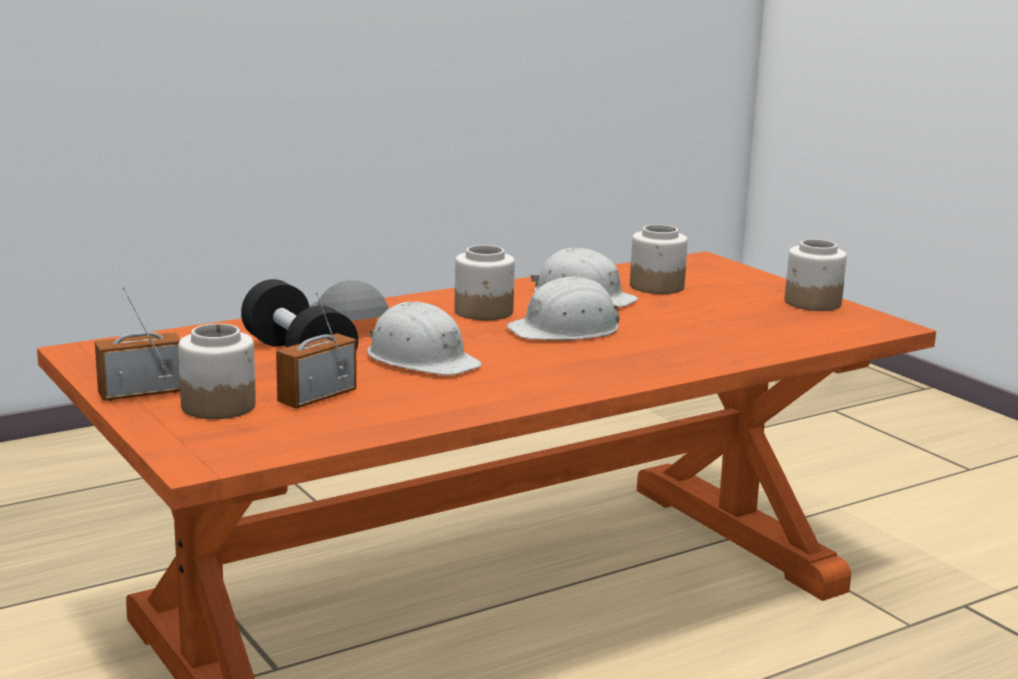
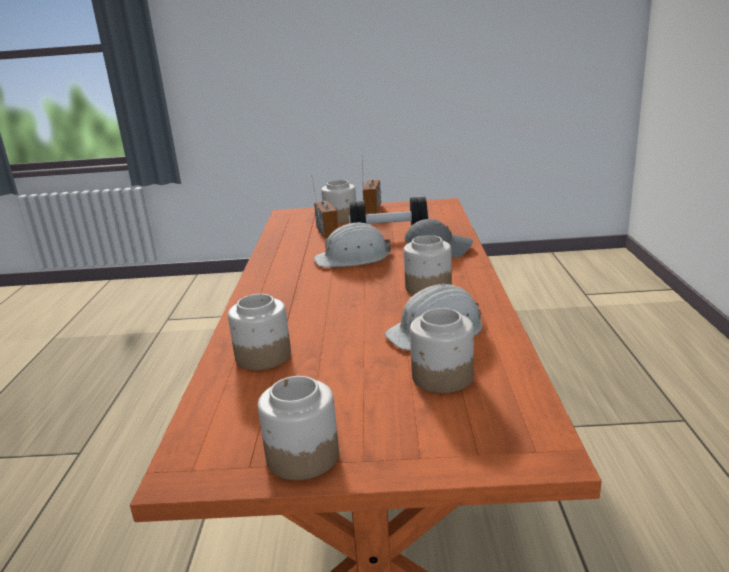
camera: 125 degrees right, 5 degrees up
white hard hat [507,276,620,340] -> none
none -> jar [228,294,291,370]

